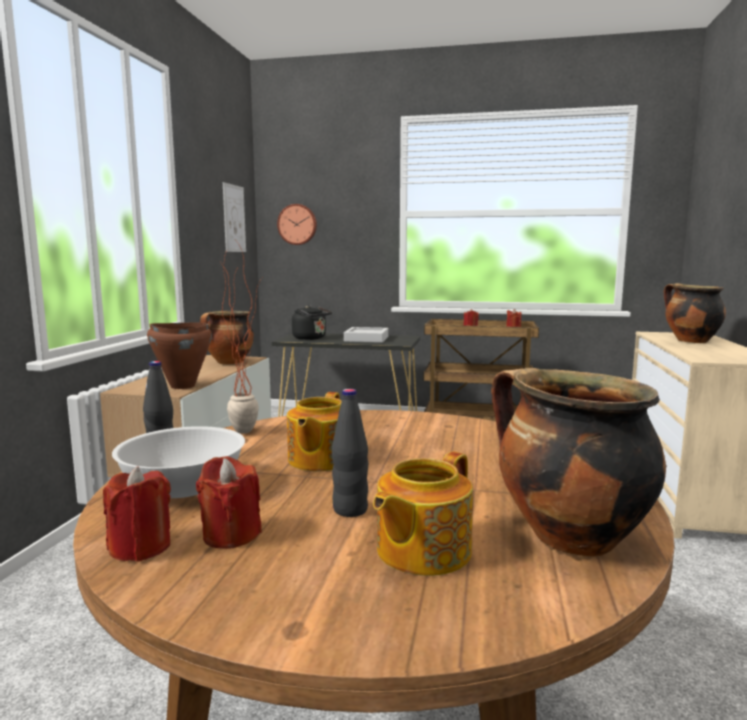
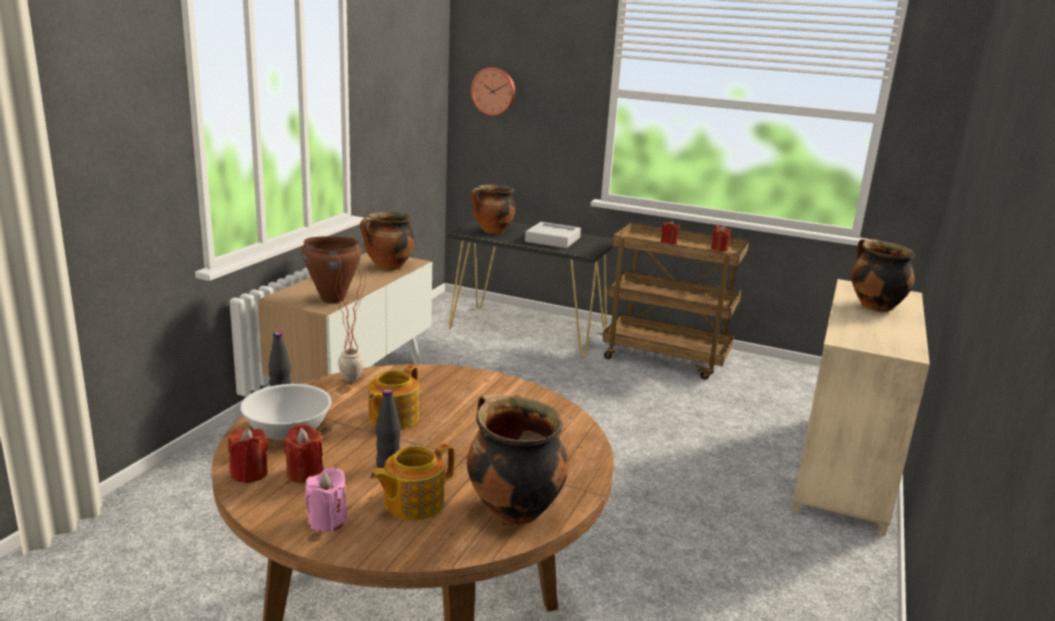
camera: 10 degrees right, 10 degrees up
picture [223,182,246,252] -> none
black kettle [292,305,332,340] -> cooking pot [471,185,516,234]
none -> pink candle [305,467,347,532]

